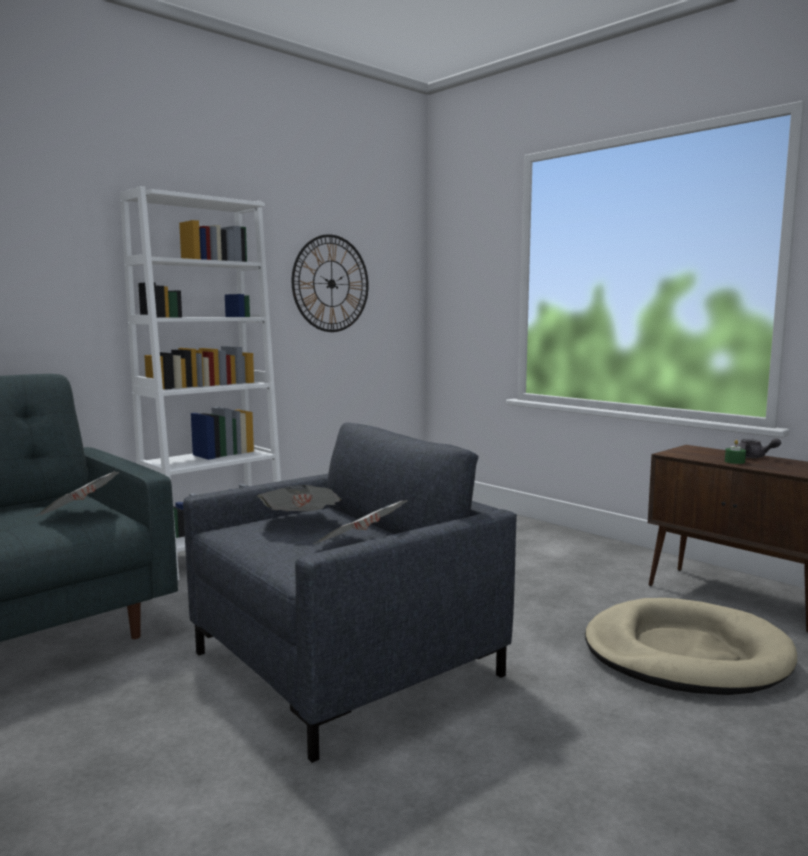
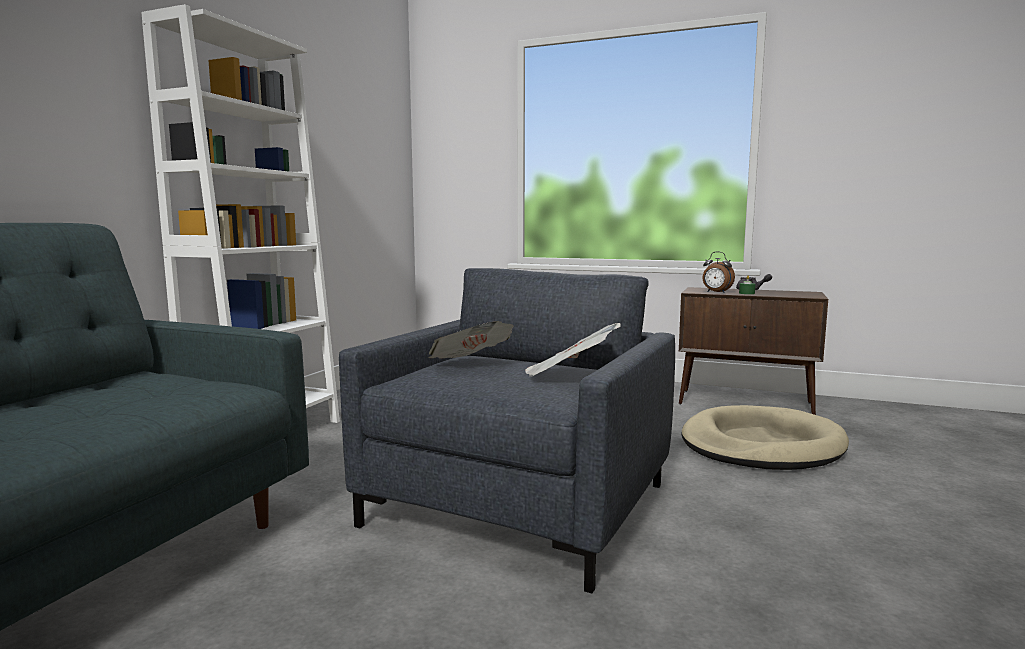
camera: 25 degrees left, 0 degrees up
newspaper [36,471,119,516] -> none
wall clock [292,234,369,332] -> none
none -> alarm clock [702,251,735,293]

